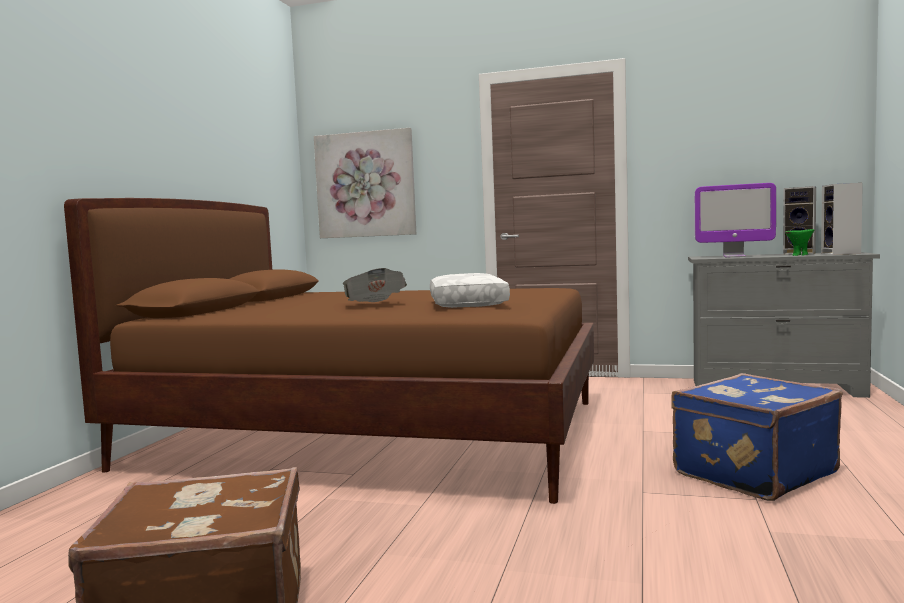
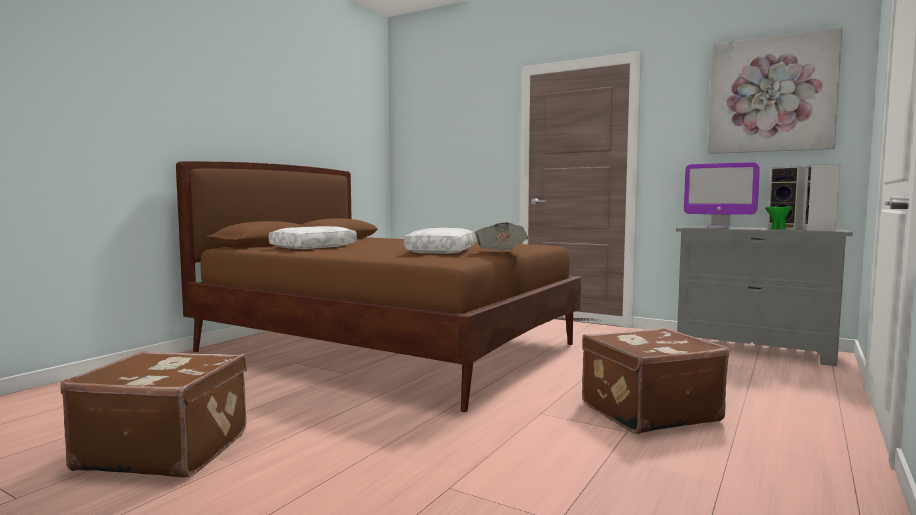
camera: 15 degrees right, 0 degrees up
picture [314,128,416,238] -> picture moved to [708,27,843,154]
newspaper [343,268,407,302] -> newspaper moved to [475,222,528,251]
blue suitcase [671,373,843,501] -> brown suitcase [582,327,730,434]
none -> white pillow [269,226,357,249]

